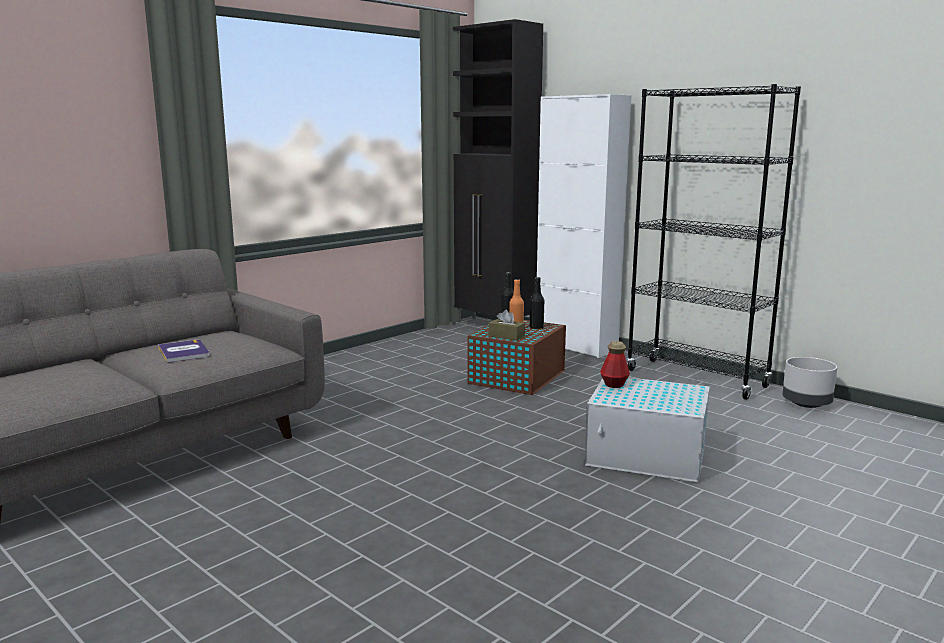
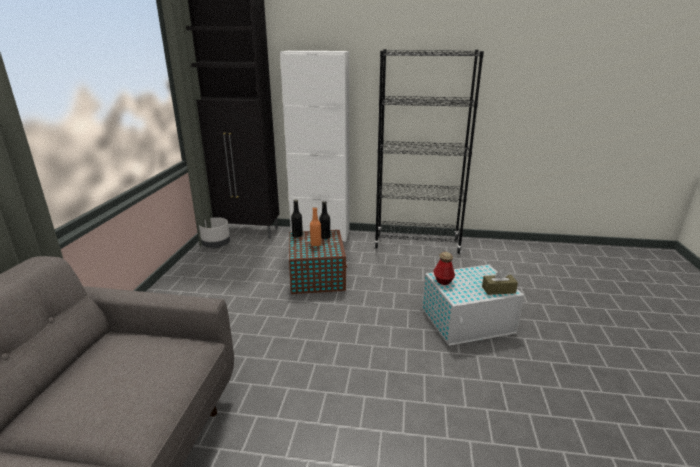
camera: 35 degrees left, 10 degrees up
book [158,340,210,363] -> none
brown tissue box [489,310,525,341] -> brown tissue box moved to [482,269,518,295]
grey planter [782,357,837,408] -> grey planter moved to [199,217,230,248]

